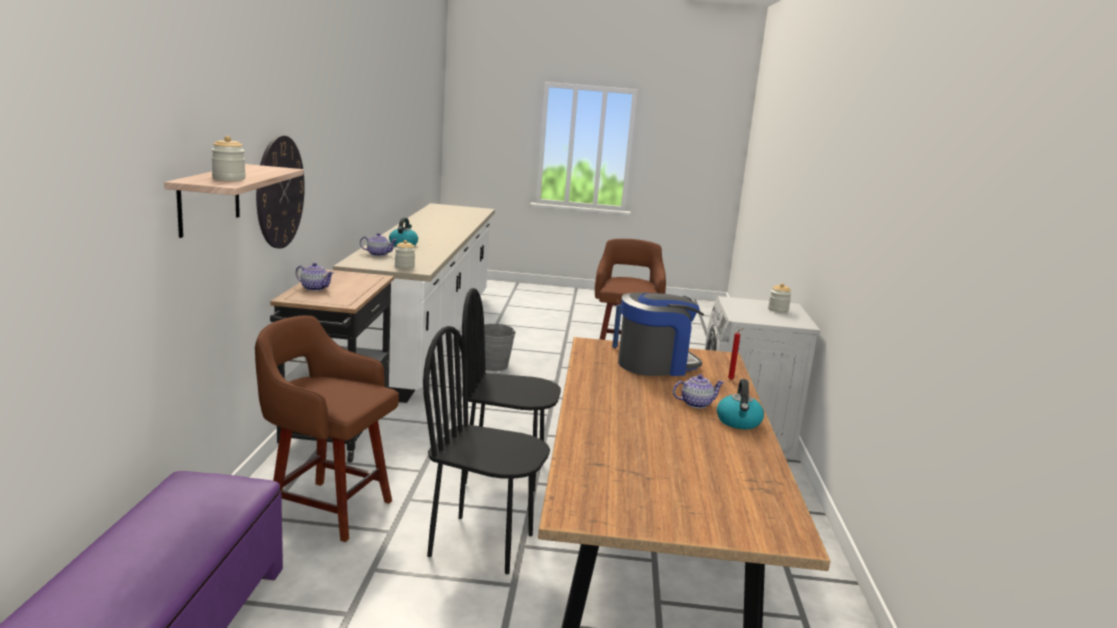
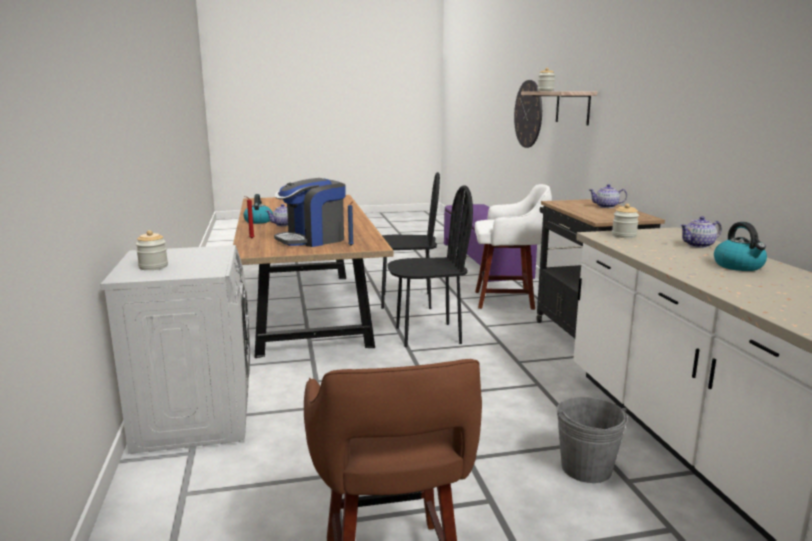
camera: 165 degrees right, 0 degrees up
brown stool [255,316,399,542] -> white stool [475,184,552,310]
wall clock [256,135,305,249] -> wall clock moved to [514,80,542,148]

